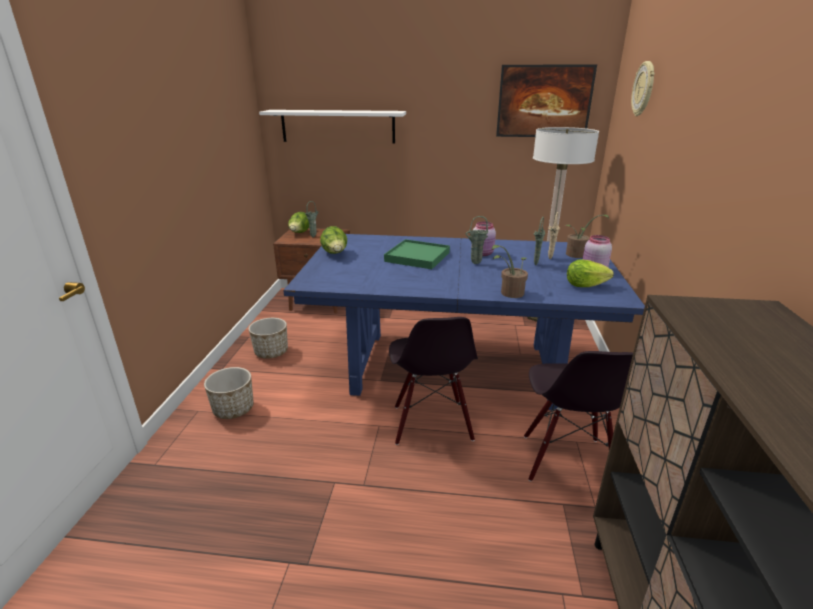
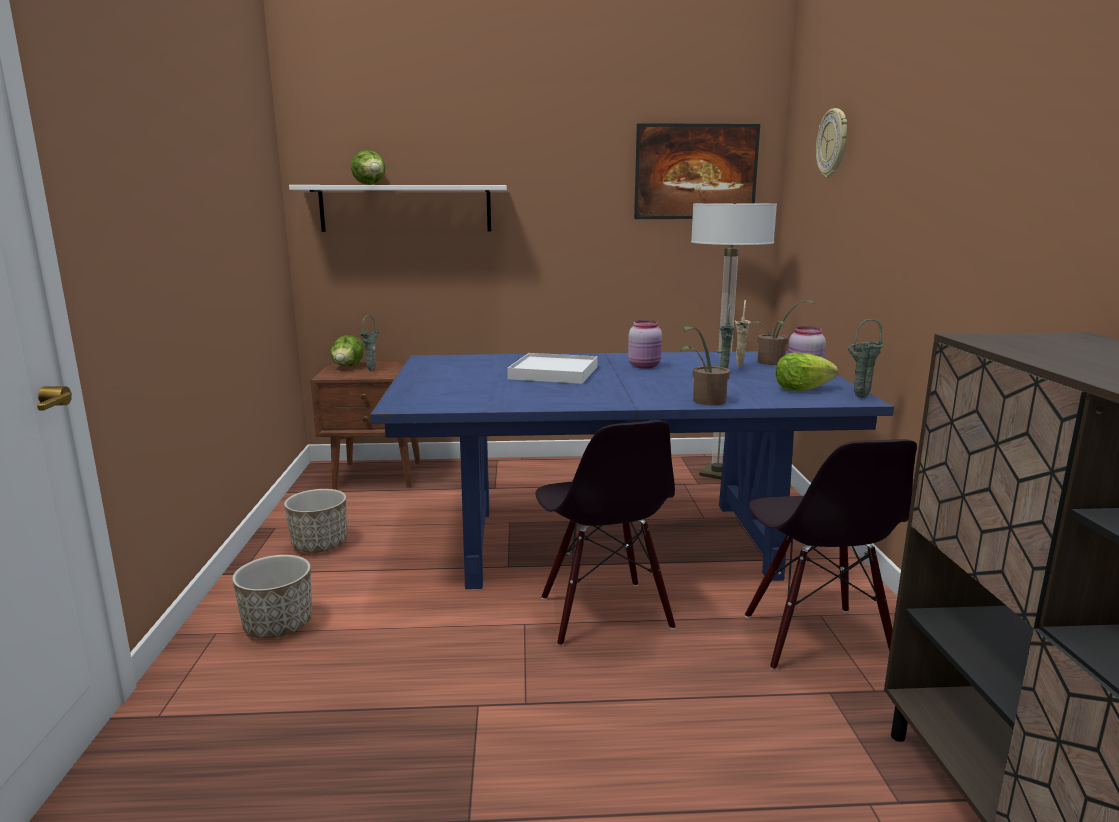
camera: 10 degrees left, 10 degrees down
lettuce [320,226,347,254] -> lettuce moved to [351,150,385,185]
green tray [384,239,450,269] -> white tray [507,353,598,384]
green vase [465,216,488,264] -> green vase moved to [848,319,883,398]

